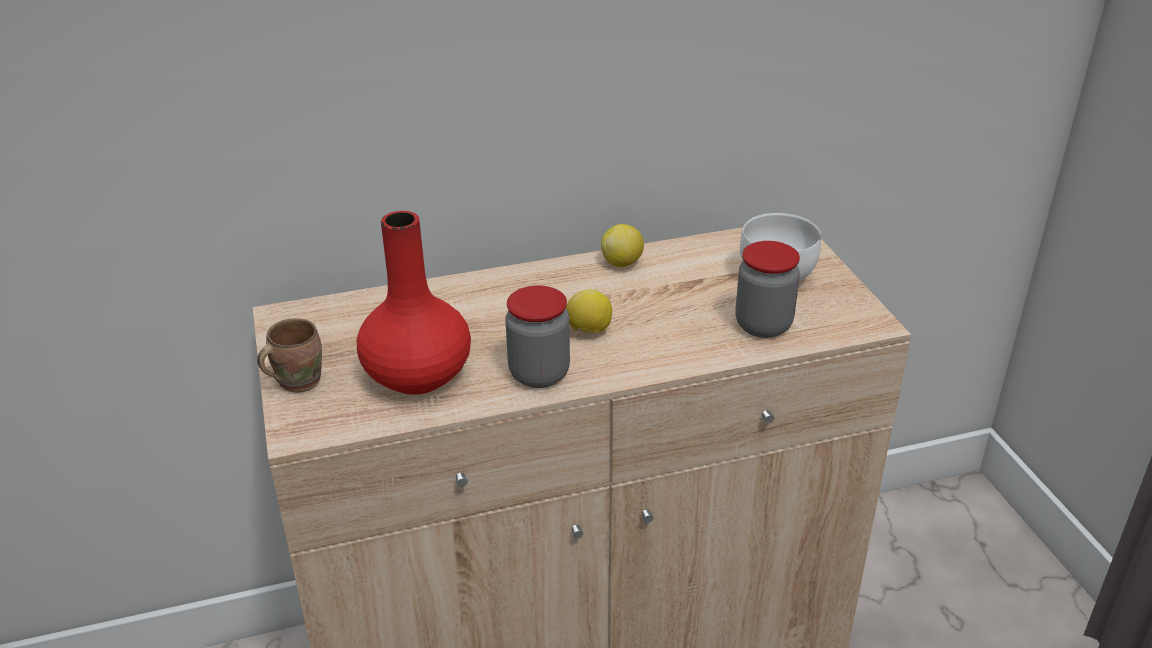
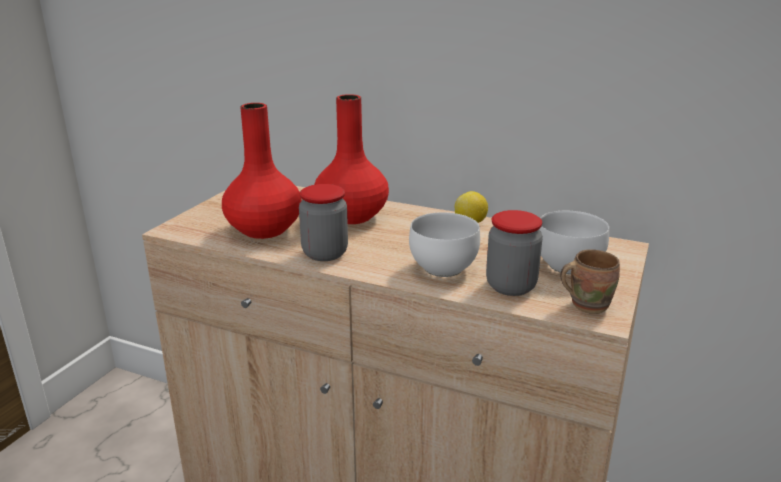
camera: 40 degrees right, 10 degrees down
brown mug [257,318,322,393] -> brown mug moved to [560,249,620,314]
lemon [566,289,612,333] -> none
none -> red vase [314,94,389,224]
none -> white bowl [409,212,480,277]

